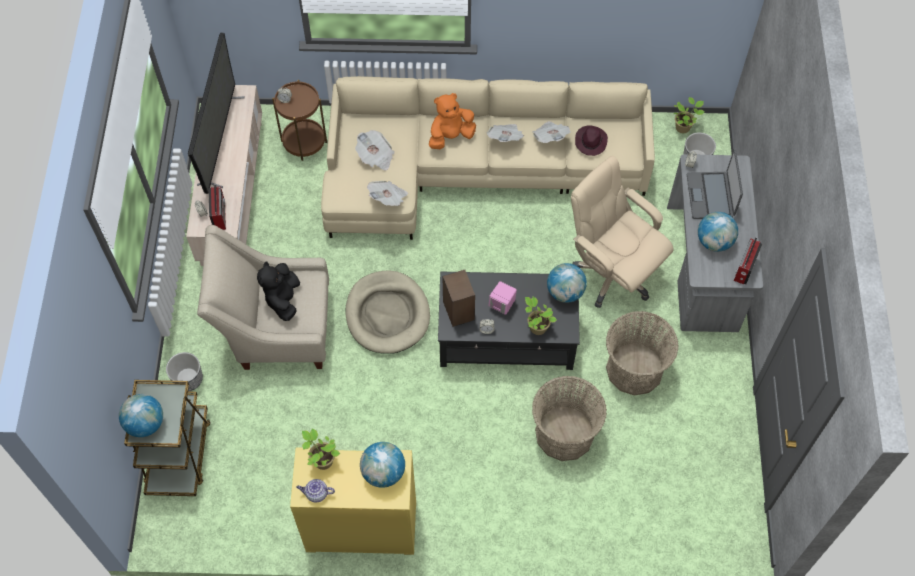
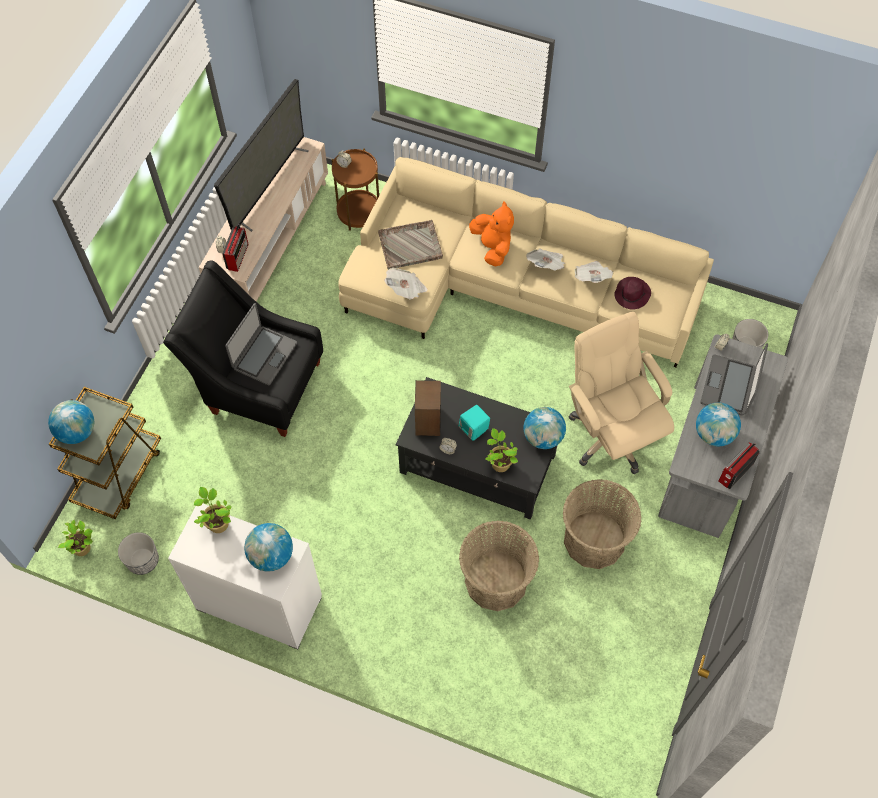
camera: 20 degrees right, 0 degrees up
planter [166,352,203,392] -> planter moved to [118,532,159,575]
beige armchair [197,225,329,370] -> black armchair [163,260,323,437]
black plush toy [257,261,300,321] -> laptop [225,303,297,385]
yellow cabinet [290,448,416,555] -> white cabinet [168,504,322,649]
teapot [296,479,335,503] -> none
beige dog bed [346,271,430,354] -> none
newspaper [355,130,395,171] -> grey tray [378,220,443,270]
orange plush toy [429,93,476,149] -> orange plush toy turned 75 degrees clockwise [469,202,514,267]
pink speaker [488,281,517,315] -> turquoise speaker [459,405,490,440]
potted plant [674,97,704,133] -> potted plant moved to [58,520,93,556]

